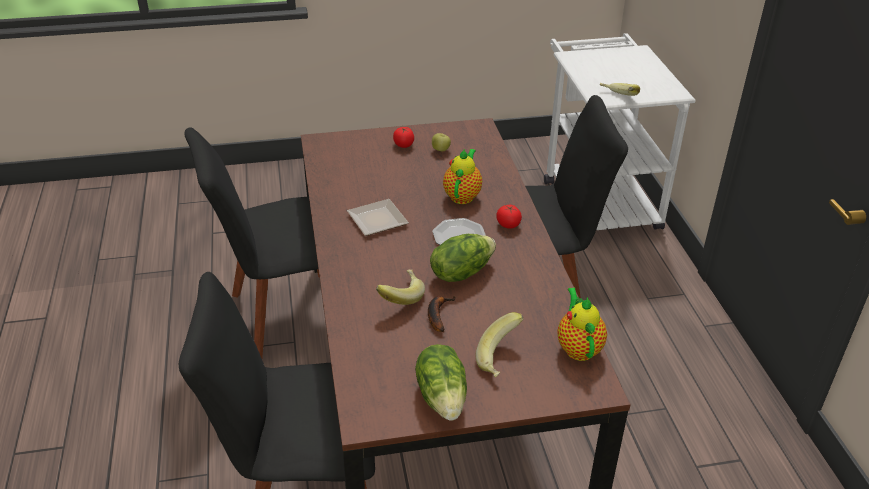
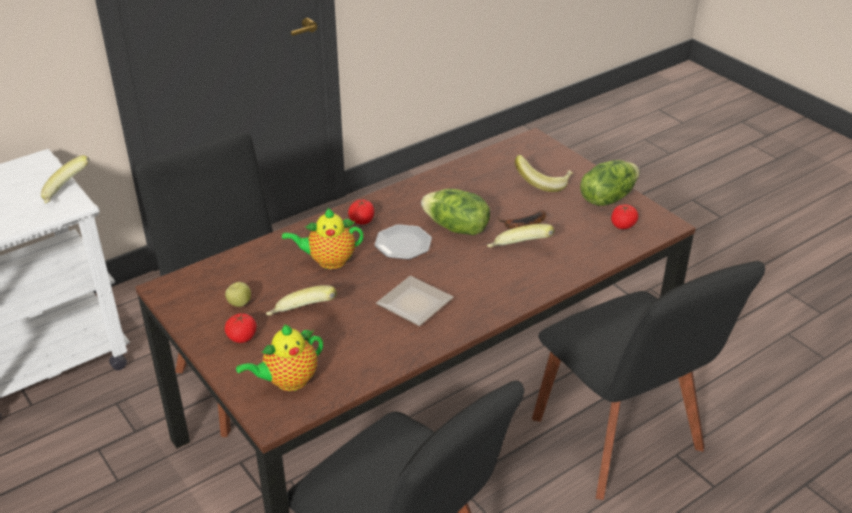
camera: 115 degrees left, 0 degrees up
teapot [557,288,607,361] -> teapot moved to [236,324,323,391]
none -> banana [266,285,337,316]
none -> tomato [611,204,638,229]

